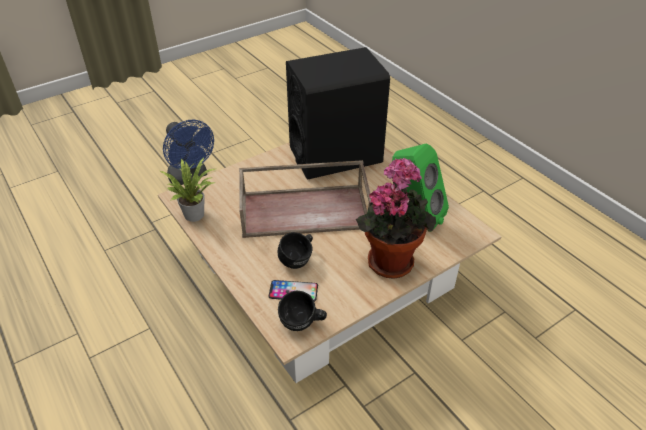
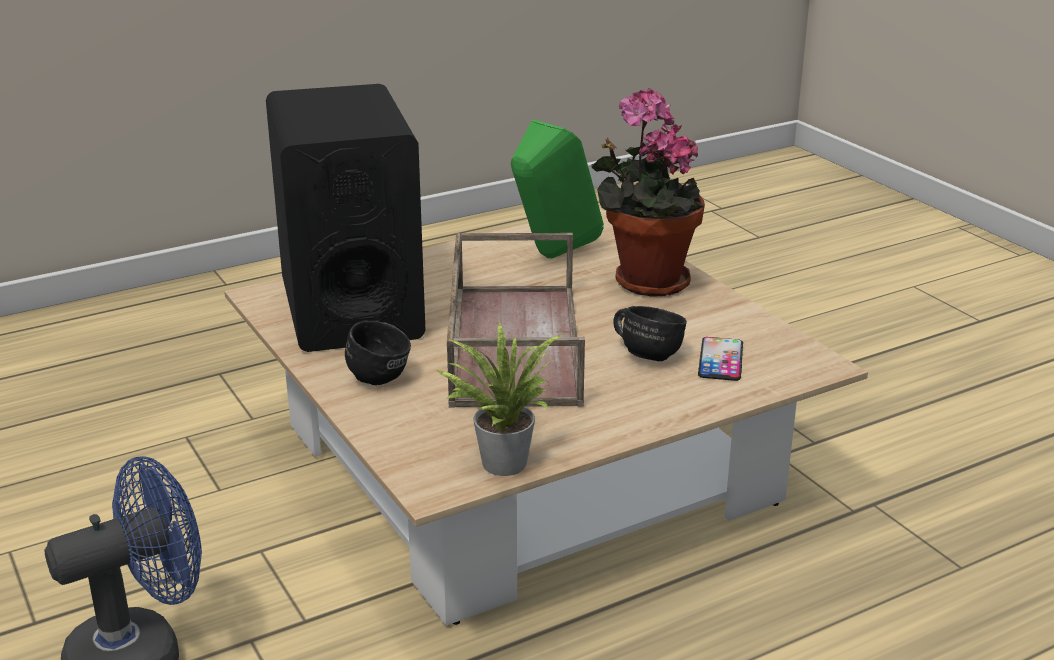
camera: 85 degrees left, 15 degrees down
black mug [278,291,327,331] -> black mug moved to [345,320,411,385]

